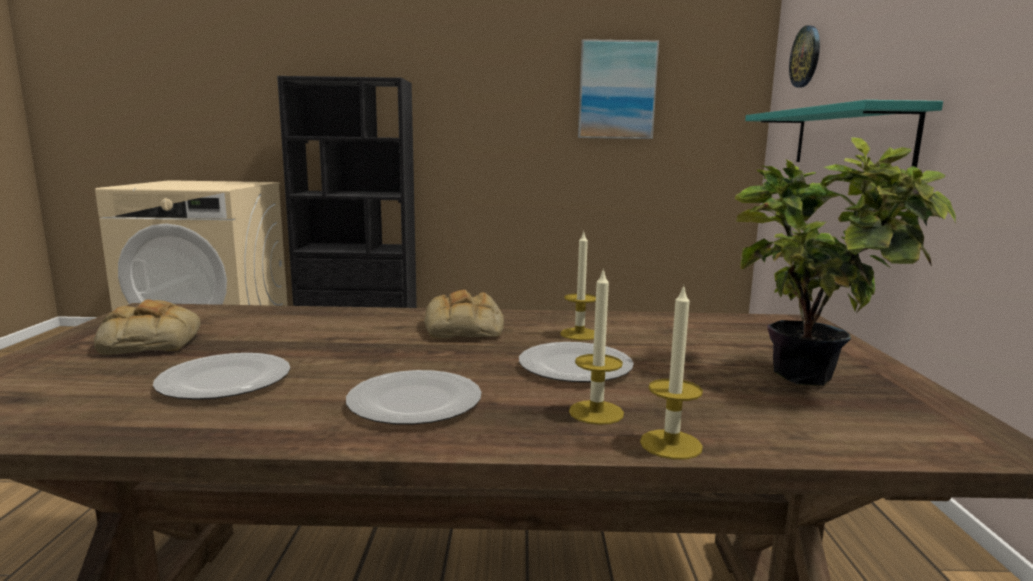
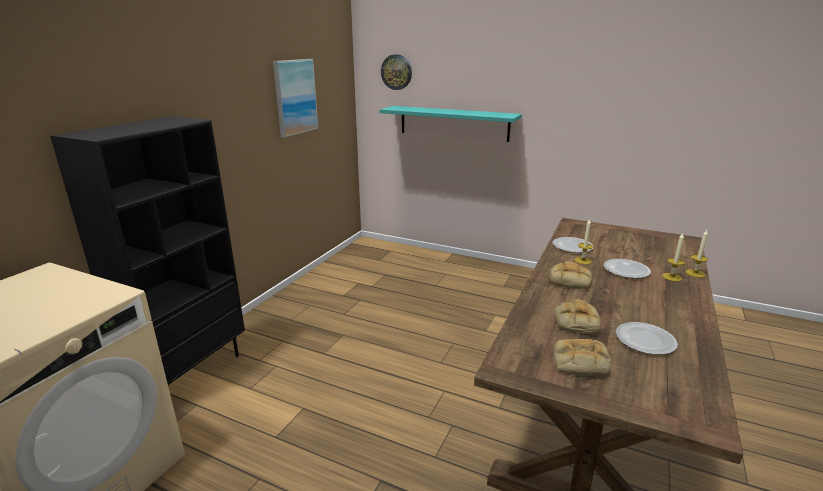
camera: 65 degrees left, 10 degrees up
plate [346,370,481,425] -> plate moved to [552,237,593,253]
potted plant [735,137,956,386] -> none
none -> bread [554,299,601,334]

